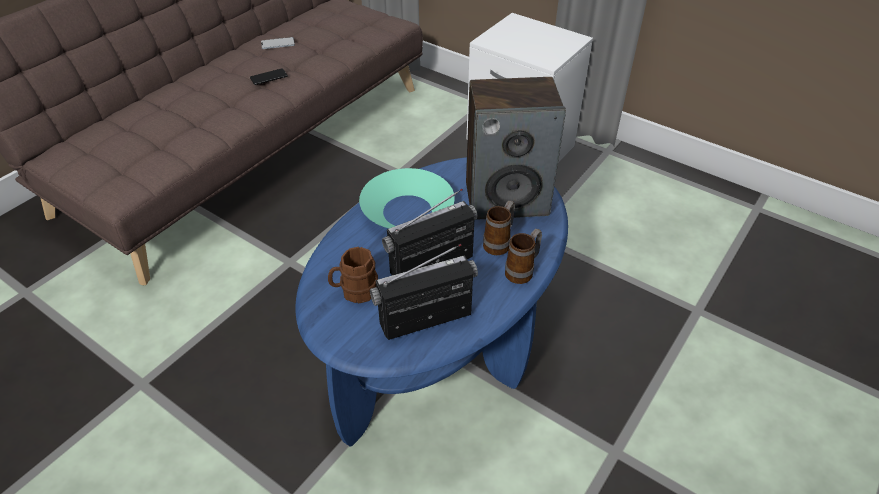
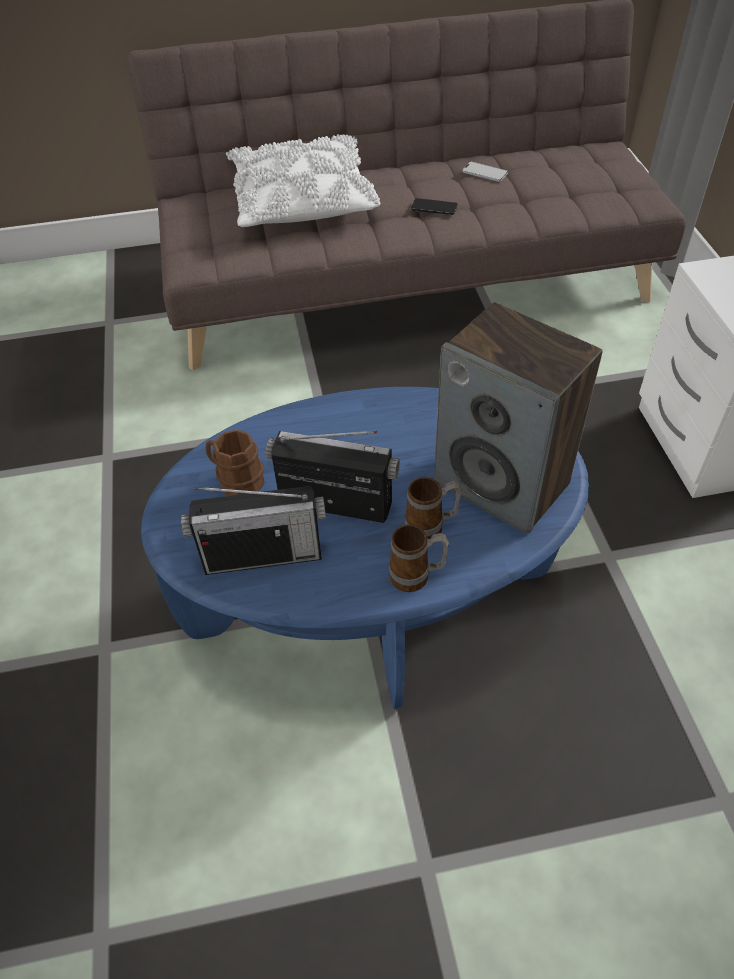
camera: 45 degrees right, 5 degrees up
turquoise bowl [359,168,455,228] -> none
radio [370,244,478,340] -> radio turned 150 degrees clockwise [181,486,326,575]
none -> white pillow [226,134,380,227]

